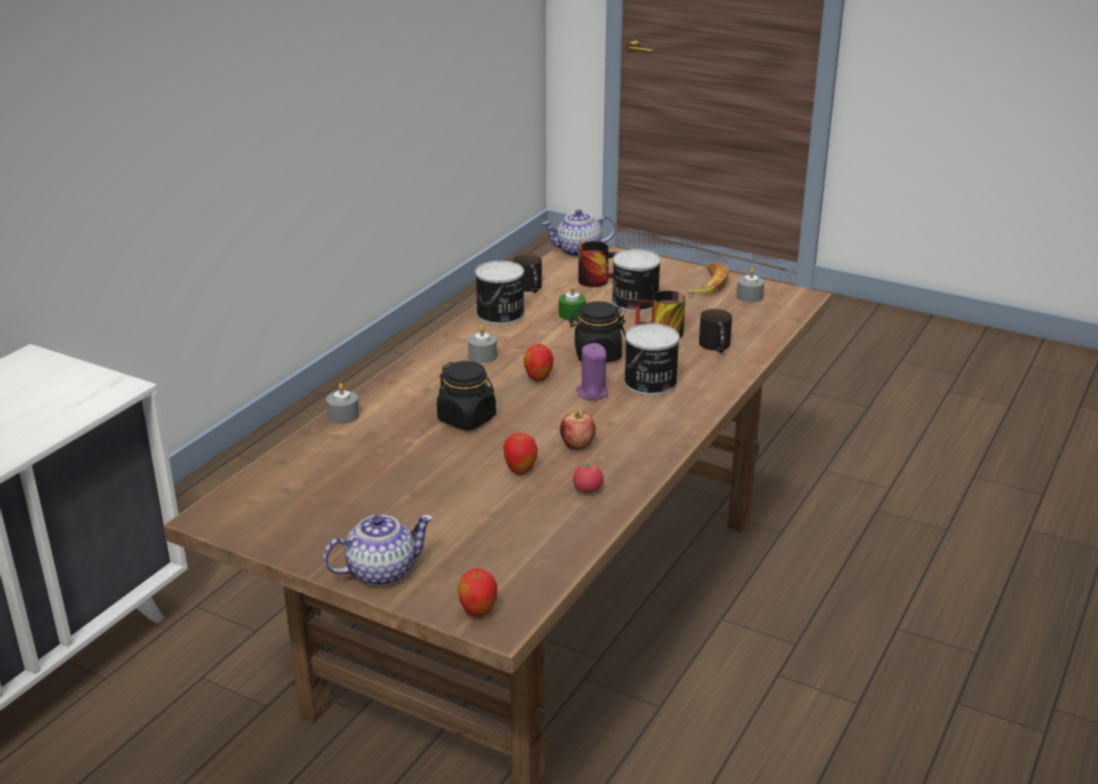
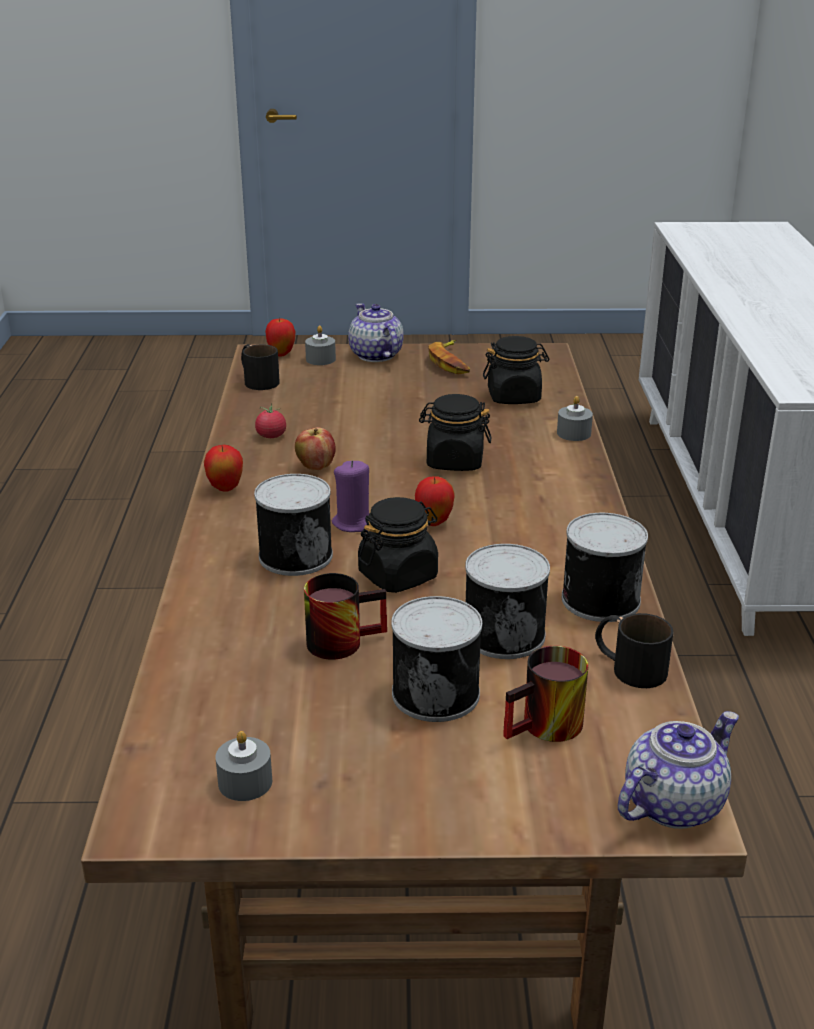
camera: 150 degrees right, 0 degrees up
teapot [323,515,433,586] -> teapot turned 120 degrees clockwise [348,303,404,362]
grey candle [468,326,497,363] -> grey candle moved to [305,326,336,365]
apple [503,433,538,475] -> apple moved to [204,445,243,492]
green candle [559,285,586,321] -> can [465,544,550,659]
banana [688,263,728,294] -> banana moved to [428,340,470,374]
black mug [699,309,732,353] -> black mug moved to [241,344,280,390]
none -> black jar [483,336,549,404]

